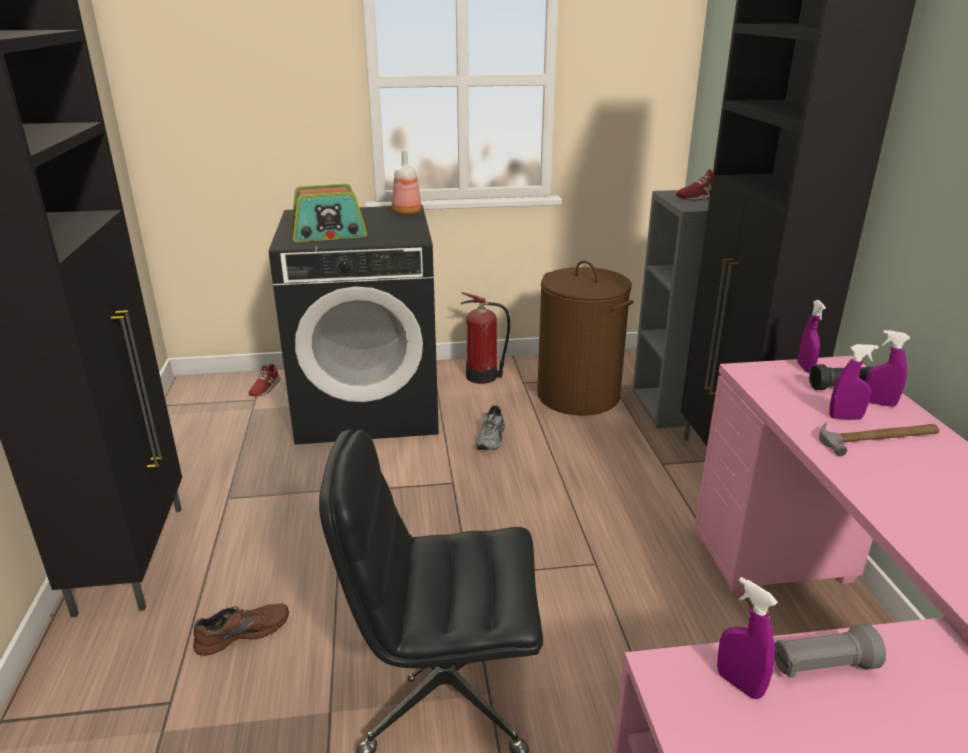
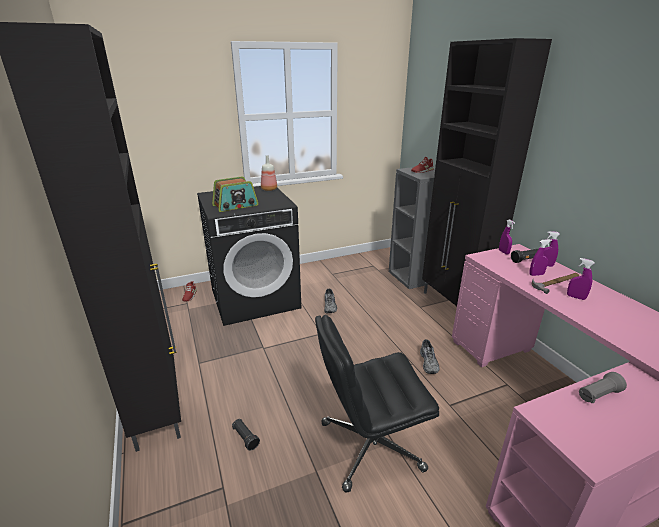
camera: 15 degrees left, 0 degrees up
brown shoe [193,603,289,656] -> black flashlight [232,419,260,450]
fire extinguisher [461,292,510,384] -> none
brown laundry basket [537,260,634,416] -> none
purple spray bottle [717,577,778,699] -> purple spray bottle moved to [567,258,595,300]
none -> grey shoe [420,339,439,374]

